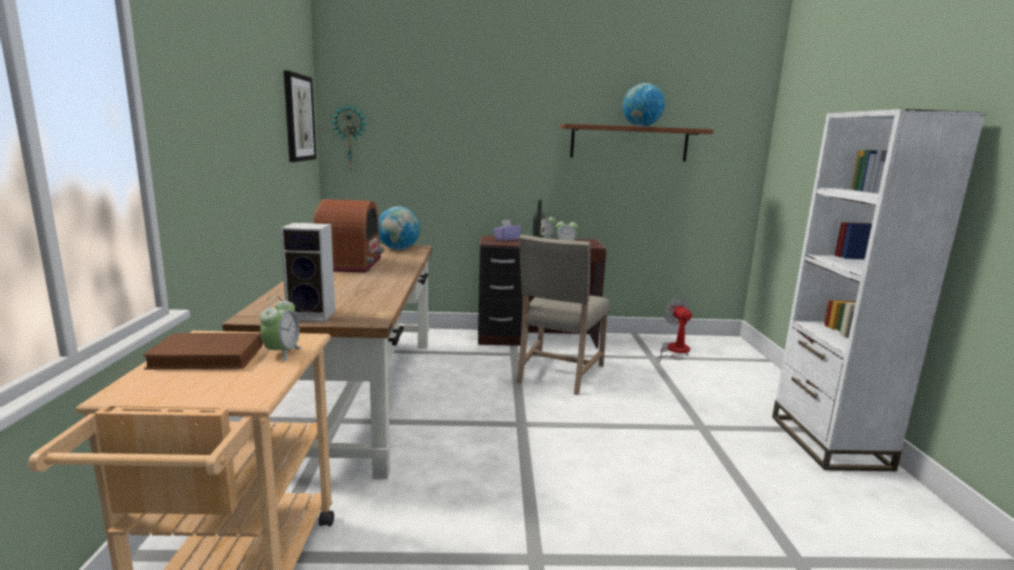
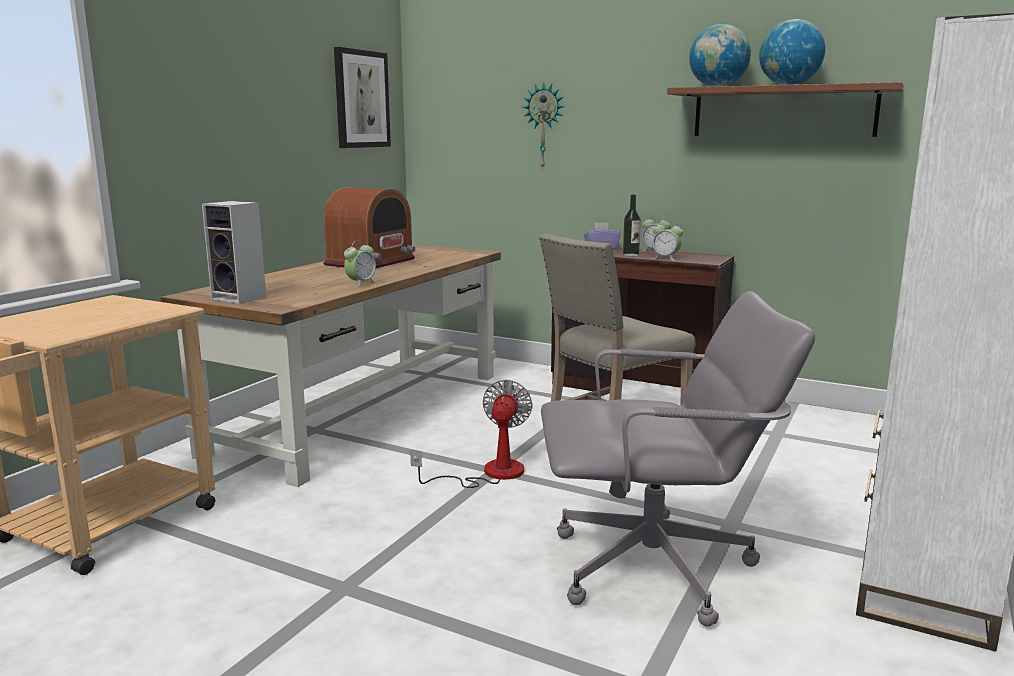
camera: 30 degrees right, 0 degrees up
brown book [142,333,263,369] -> none
alarm clock [260,296,302,362] -> alarm clock moved to [344,241,377,287]
wall clock [331,103,368,171] -> wall clock moved to [523,82,565,170]
globe [379,206,420,250] -> globe moved to [689,24,751,87]
fan [657,297,692,362] -> fan moved to [410,380,533,488]
none -> grey office chair [541,291,815,627]

